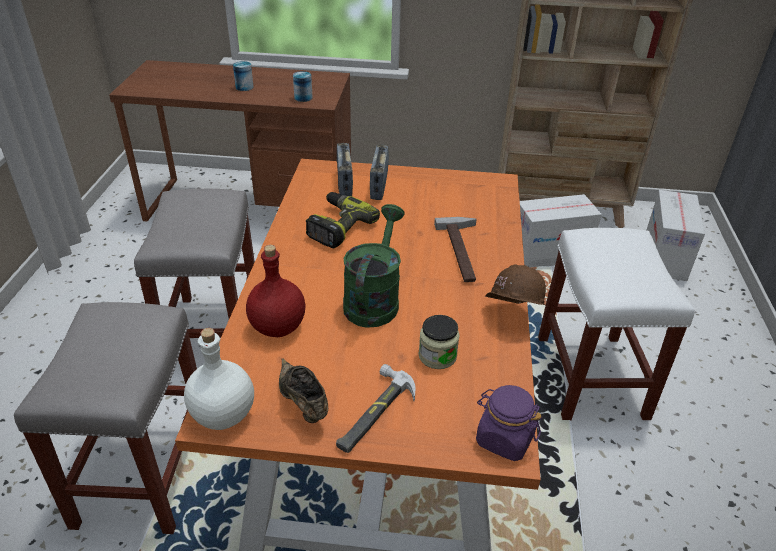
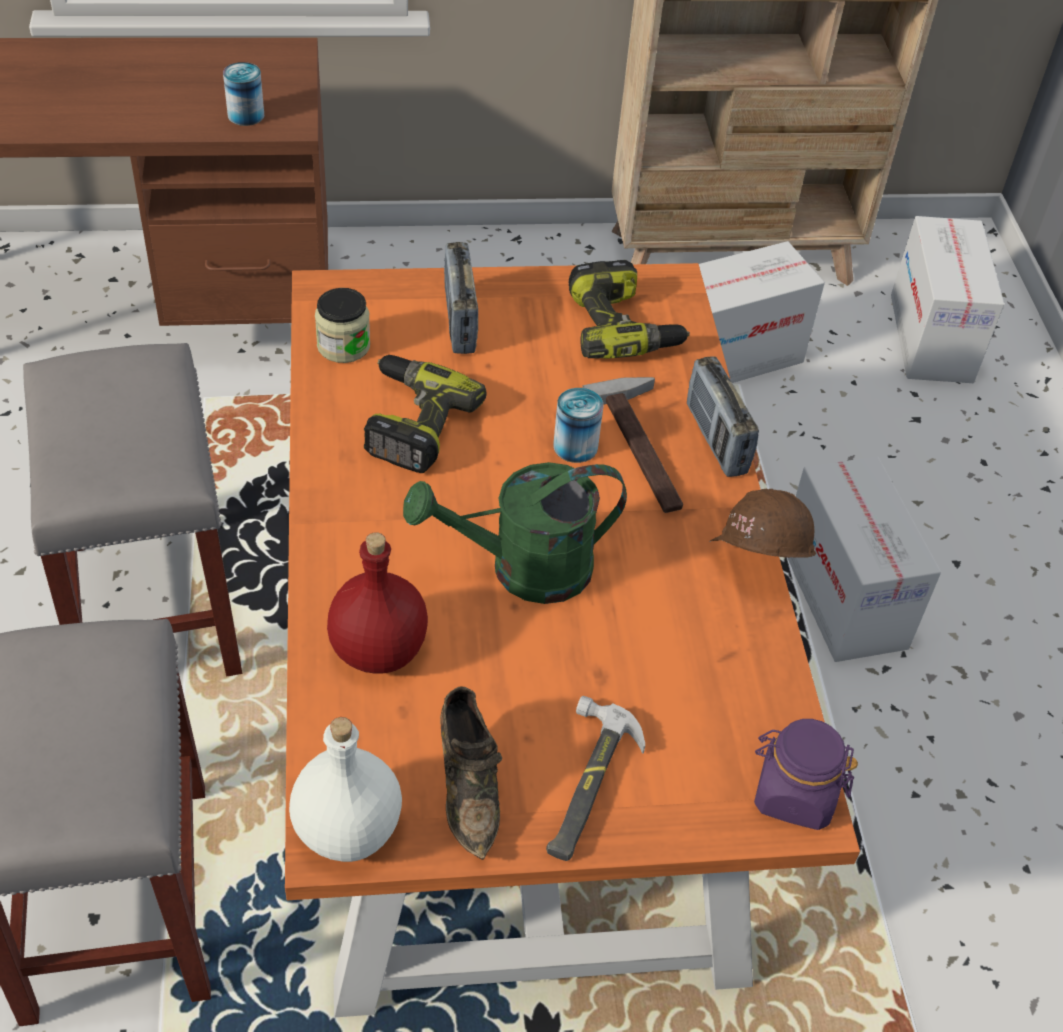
camera: 15 degrees left, 10 degrees up
can [233,61,253,91] -> can moved to [553,388,603,463]
brown shoe [279,358,328,423] -> brown shoe turned 150 degrees counterclockwise [440,686,502,860]
radio [337,143,353,196] -> radio moved to [687,356,759,477]
green watering can [343,204,405,328] -> green watering can turned 105 degrees counterclockwise [403,462,627,604]
jar [419,315,460,369] -> jar moved to [315,288,370,363]
white stool [538,228,695,420] -> cardboard box [788,456,941,662]
none -> power drill [569,260,690,358]

